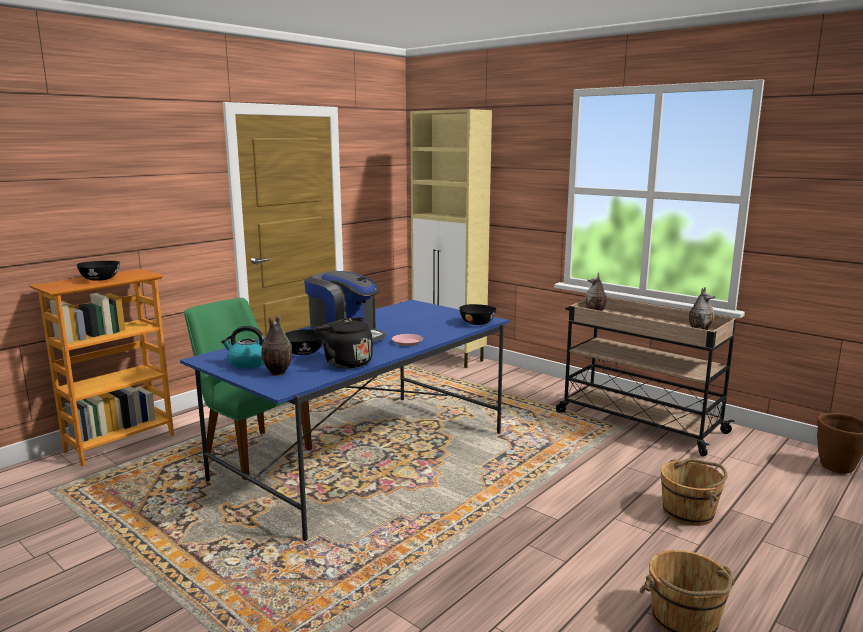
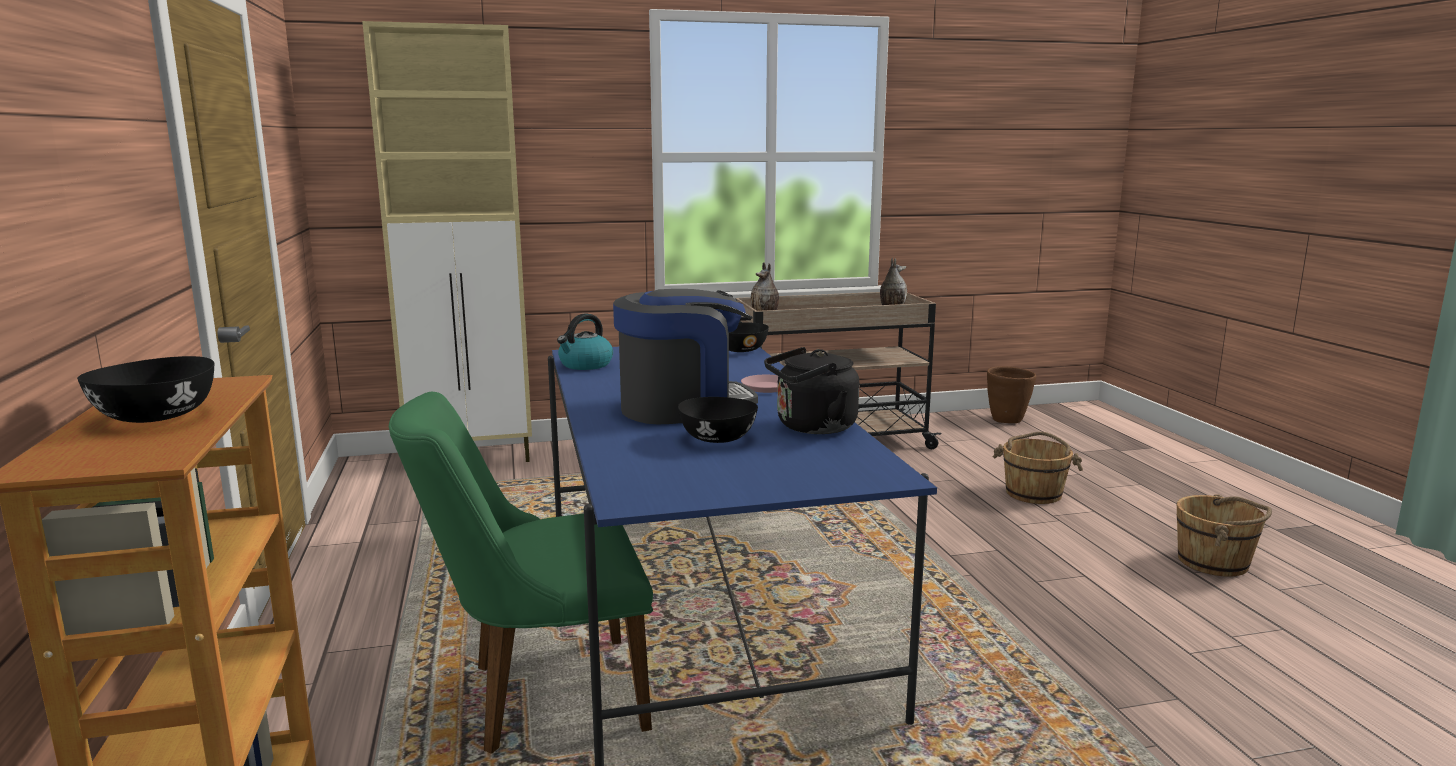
camera: 55 degrees left, 0 degrees up
kettle [221,326,264,368] -> kettle moved to [557,313,613,370]
vase [261,315,292,376] -> none

